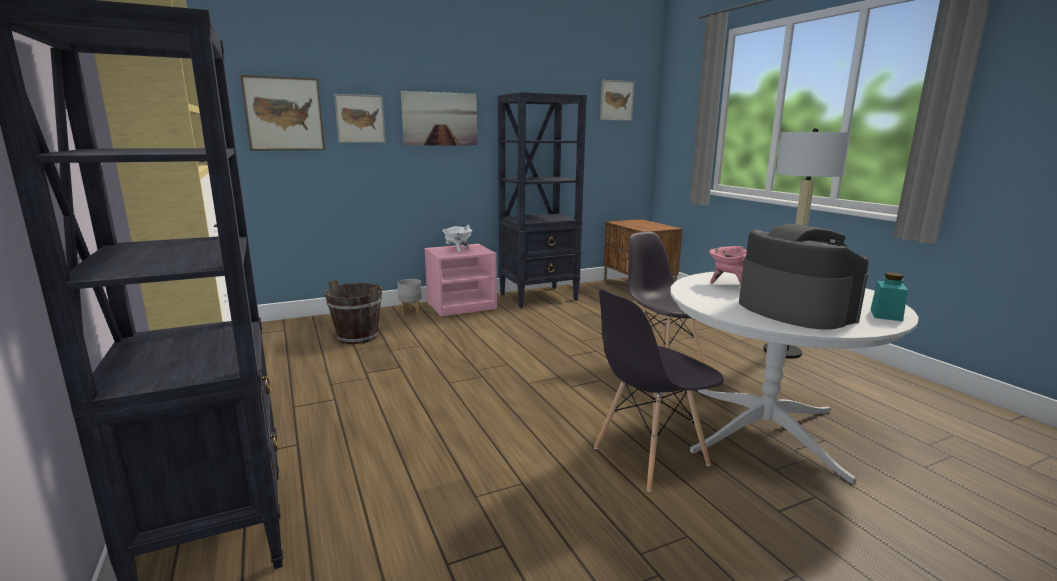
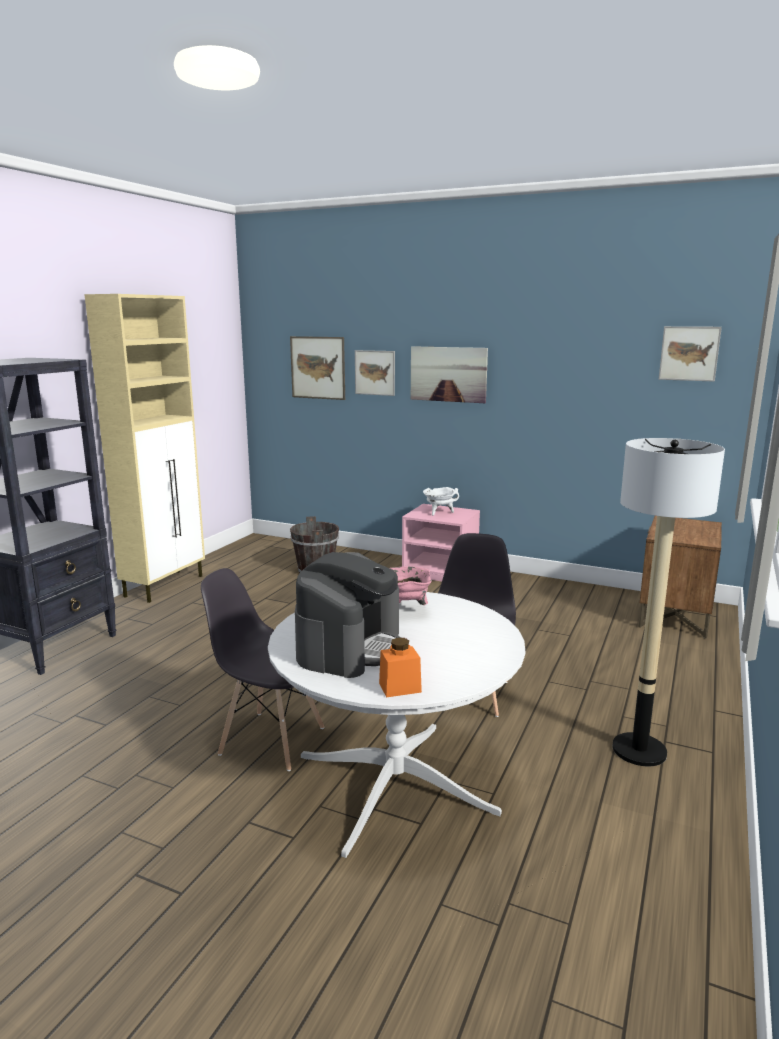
camera: 50 degrees right, 0 degrees up
grey planter [397,279,422,315] -> none
black bookcase [498,92,587,308] -> none
turquoise jar [870,272,908,321] -> orange jar [379,638,422,697]

